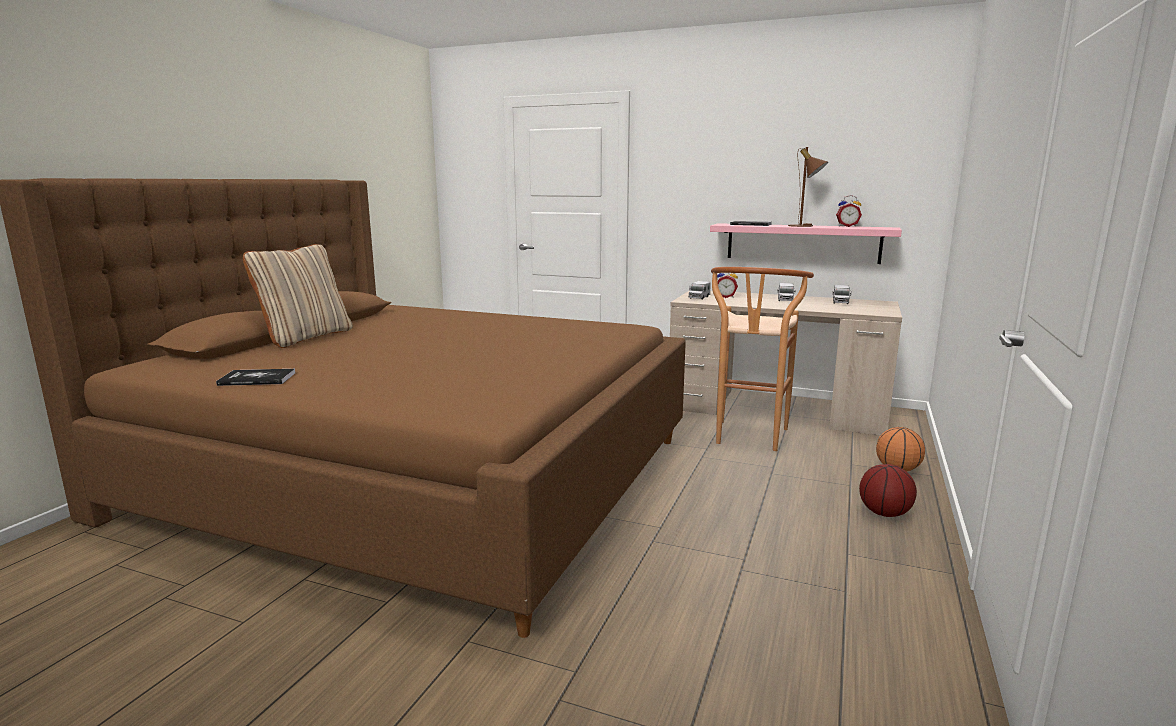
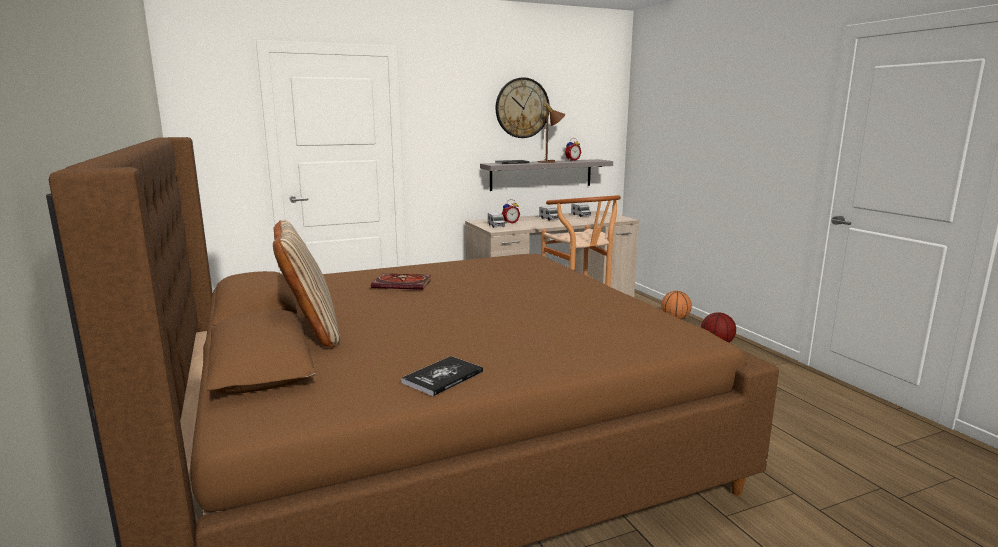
camera: 45 degrees left, 0 degrees up
pink shelf [710,223,902,264] -> grey shelf [480,159,613,191]
none -> book [371,273,431,290]
none -> wall clock [496,77,550,138]

